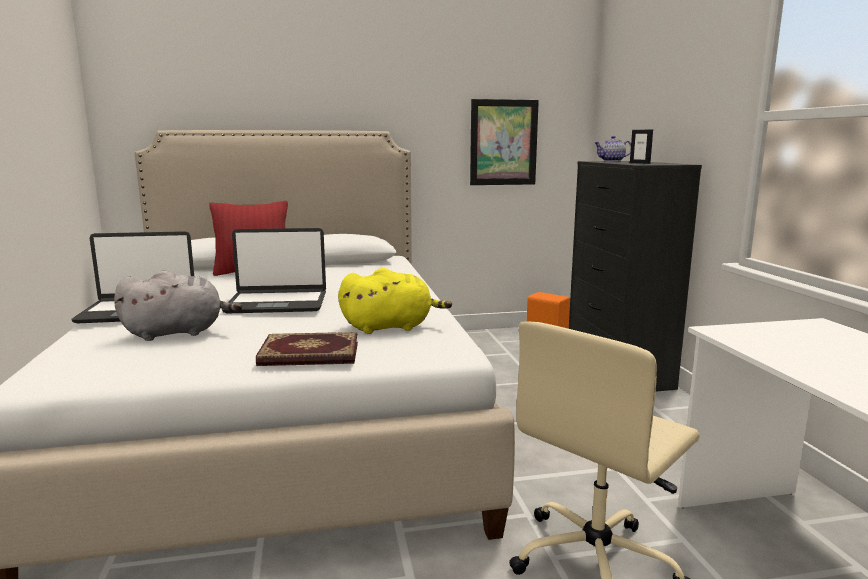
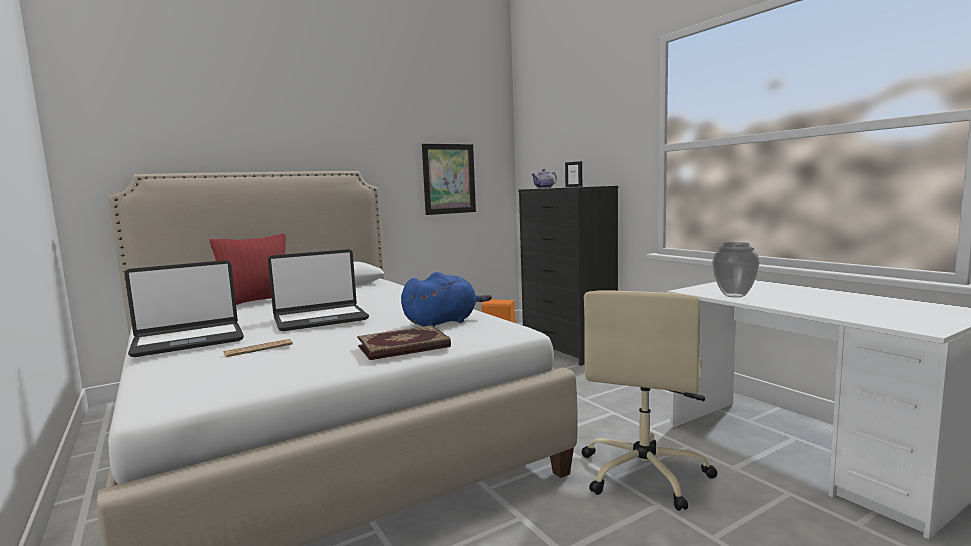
camera: 20 degrees left, 5 degrees down
grey plush toy [114,271,242,341] -> newspaper [223,339,293,357]
yellow plush toy [338,268,452,334] -> blue plush toy [401,272,492,327]
none -> vase [712,242,760,298]

